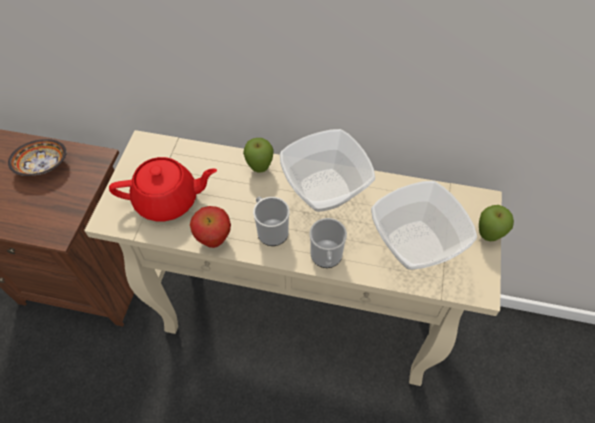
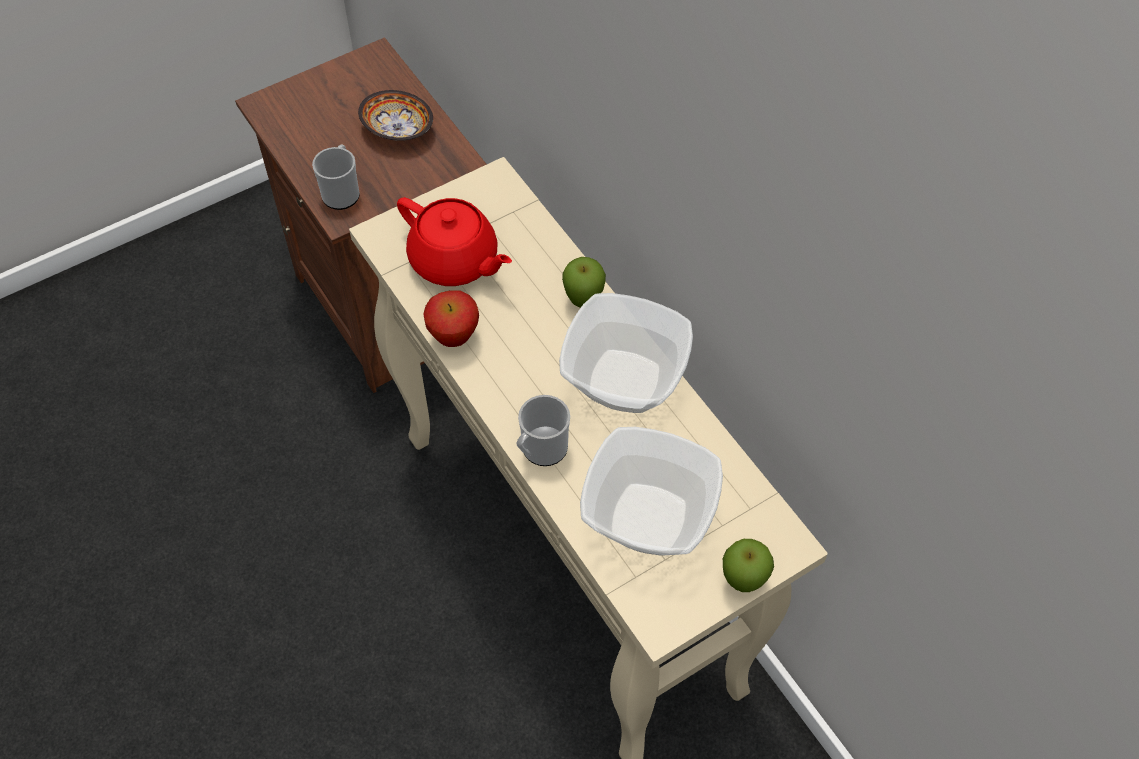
camera: 45 degrees right, 0 degrees up
mug [253,197,290,246] -> mug moved to [312,144,360,210]

